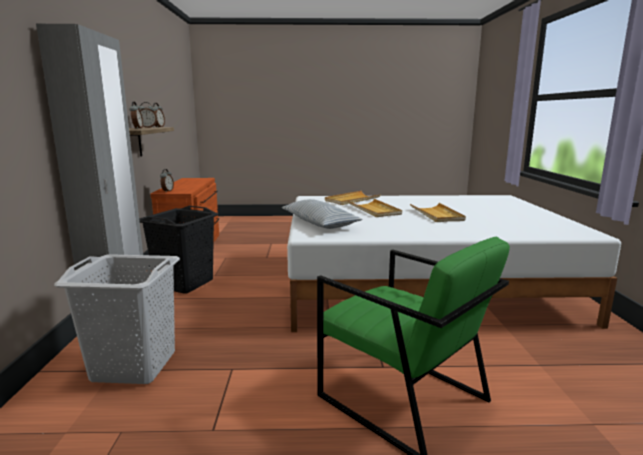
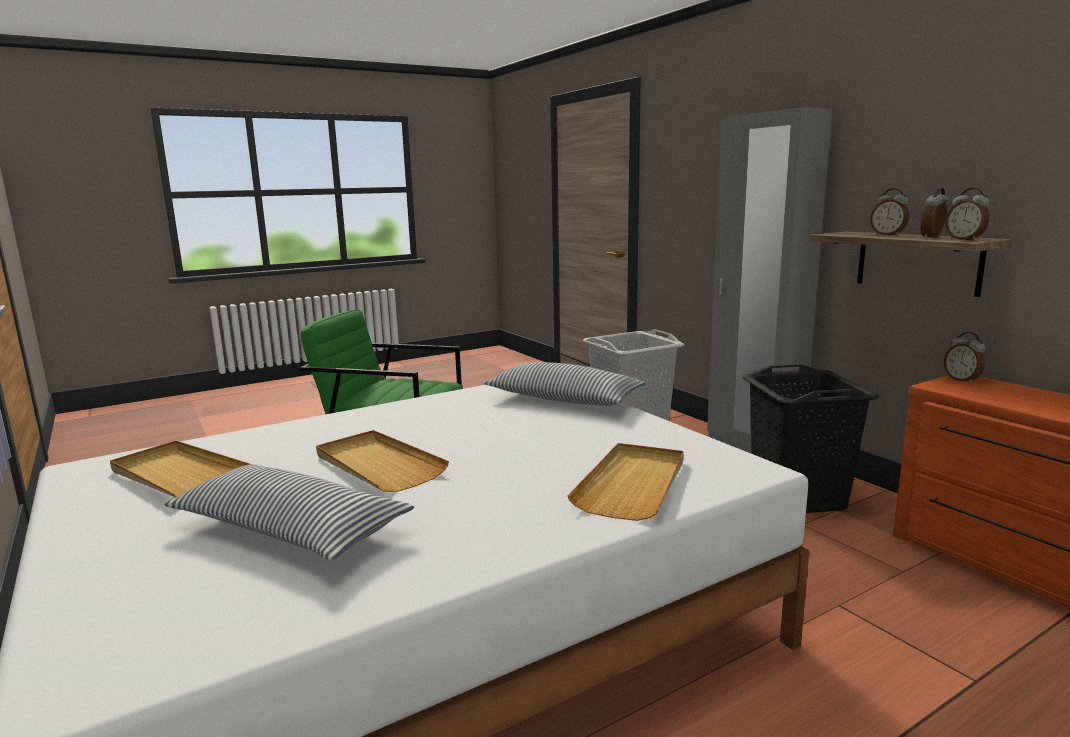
camera: 150 degrees right, 0 degrees up
beige tray [348,199,402,217] -> beige tray moved to [110,441,250,498]
none -> pillow [164,464,414,560]

